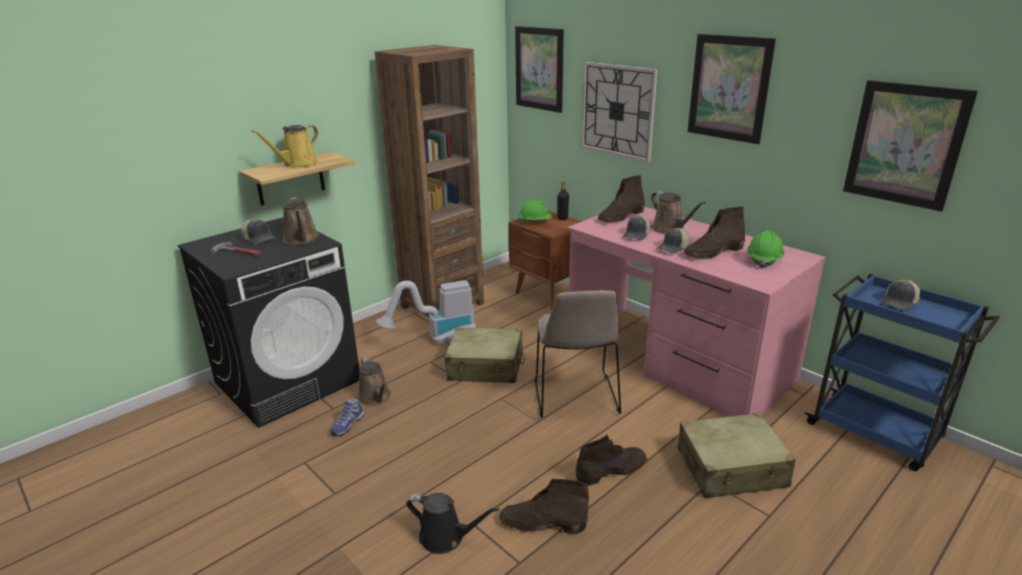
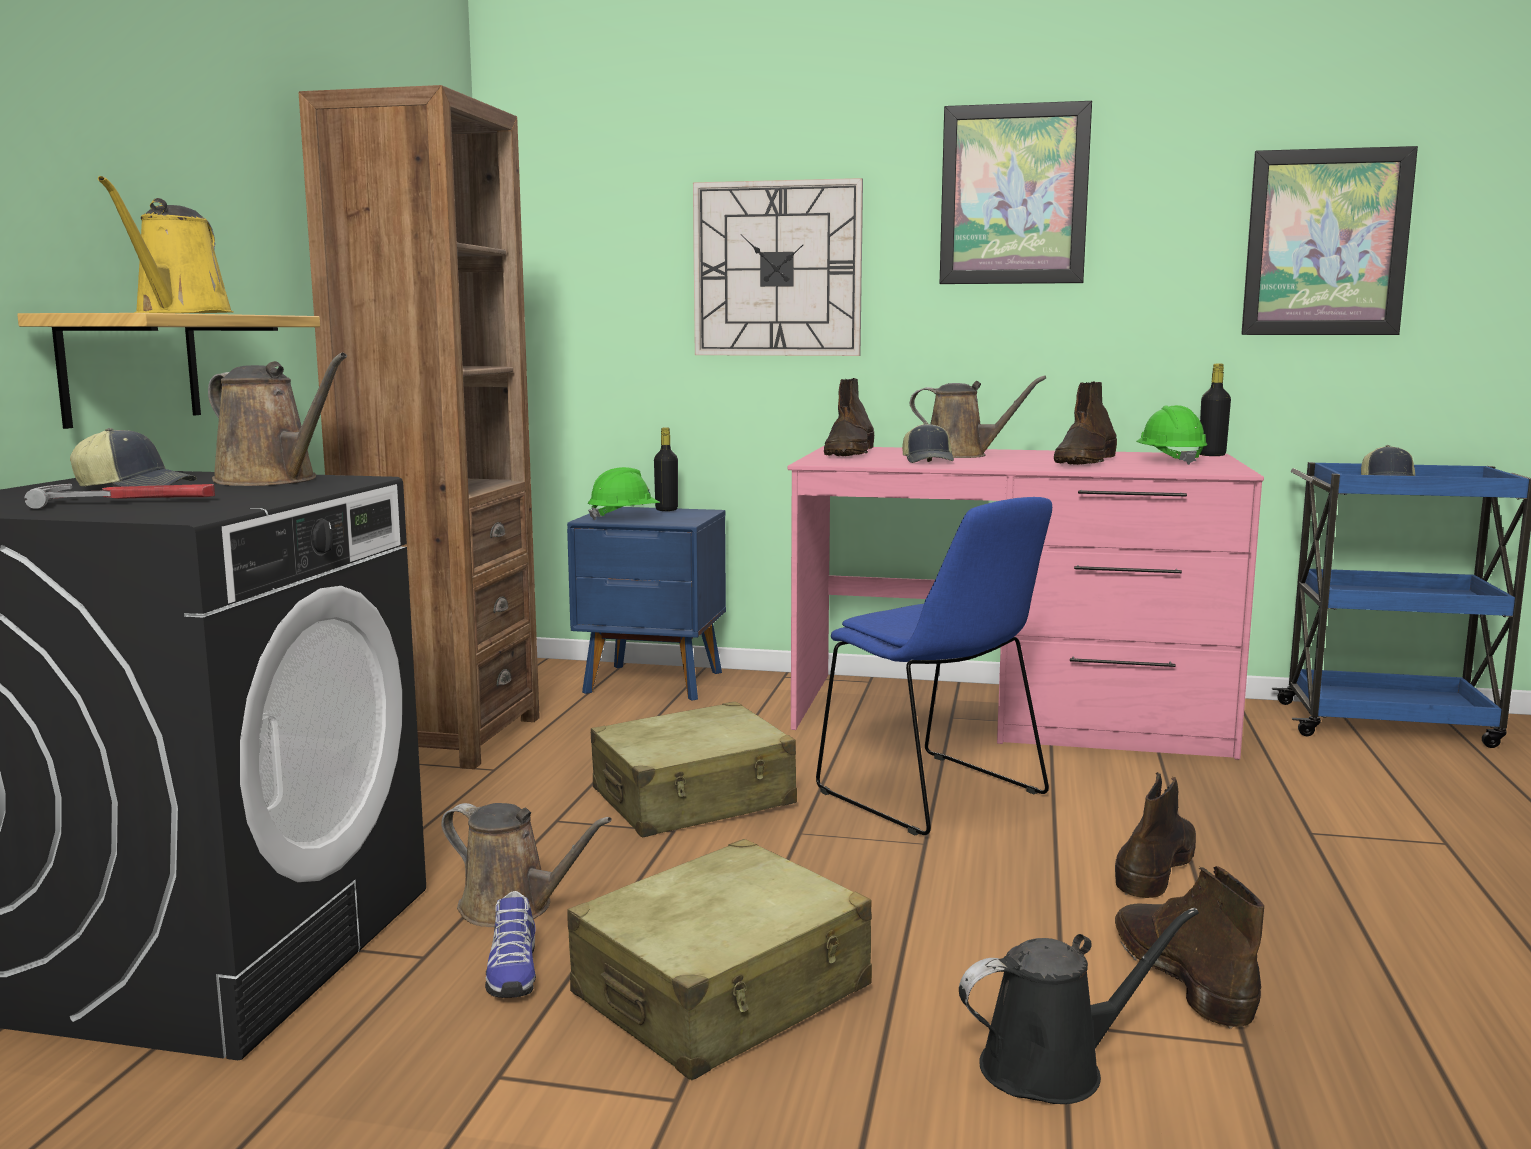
camera: 35 degrees left, 15 degrees down
vacuum cleaner [376,280,476,345] -> none
brown boot [500,479,589,534] -> brown boot turned 105 degrees clockwise [1115,866,1264,1029]
brown nightstand [508,210,582,310] -> blue nightstand [567,507,726,701]
picture [515,26,564,113] -> none
beige chair [535,290,621,418] -> blue chair [816,497,1052,835]
cap [656,228,690,254] -> none
beige suitcase [678,412,796,498] -> beige suitcase moved to [567,839,872,1080]
none -> black bottle [1199,363,1231,456]

